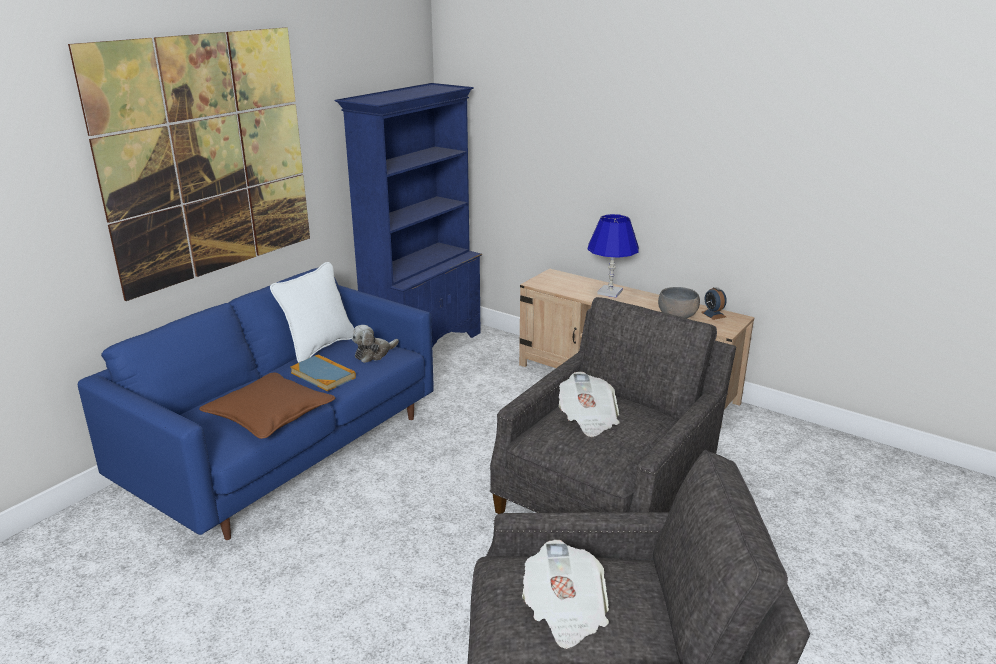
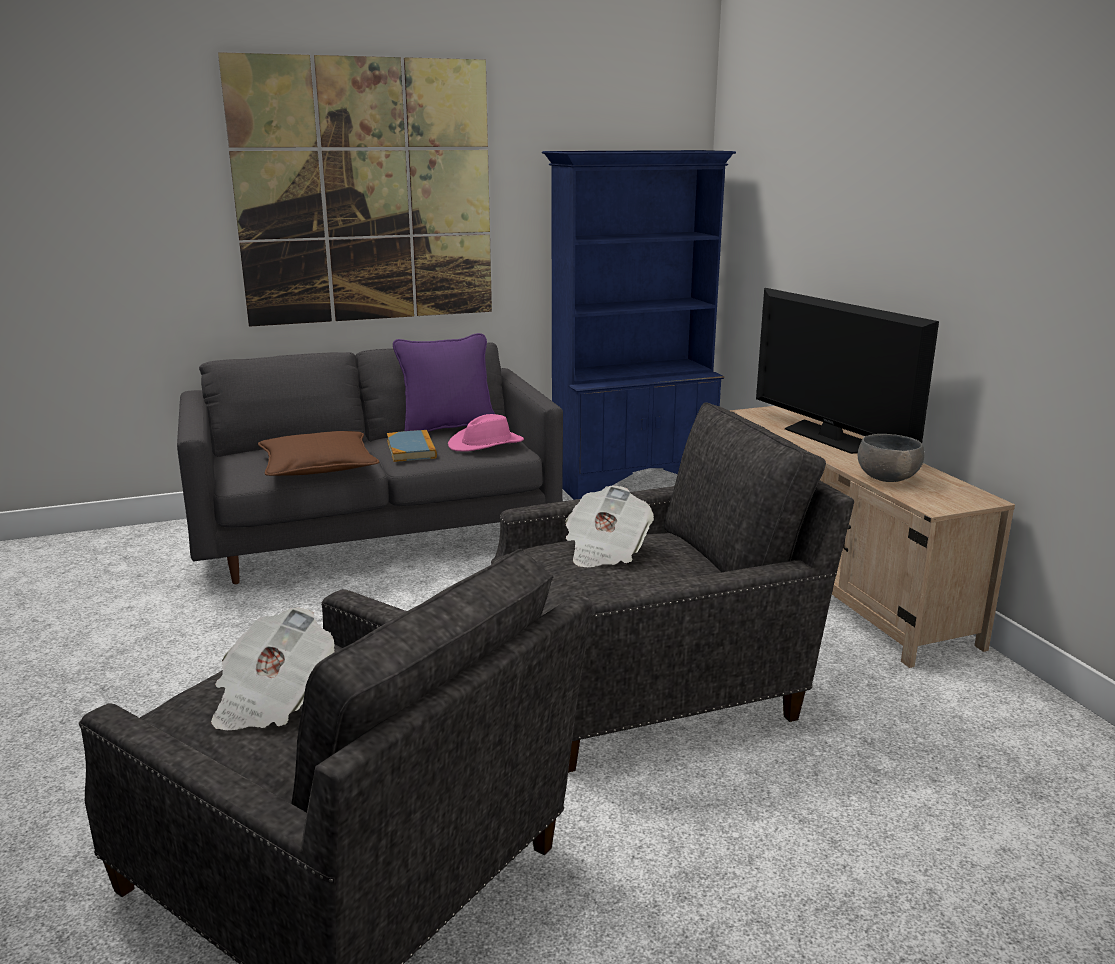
camera: 35 degrees right, 5 degrees down
blue sofa [78,268,434,540] -> grey sofa [177,342,563,584]
white pillow [270,262,354,363] -> purple pillow [393,333,495,432]
plush toy [352,325,399,363] -> pink hat [448,414,524,452]
blue table lamp [587,214,639,298] -> television [756,288,939,454]
alarm clock [701,287,727,320] -> none

